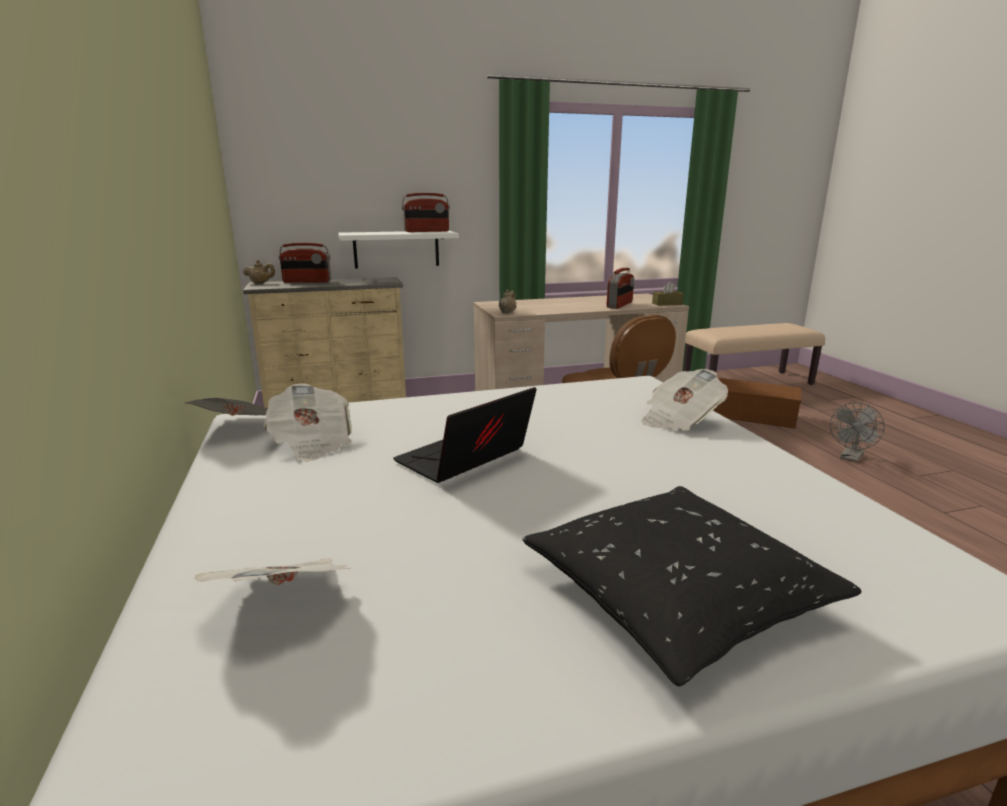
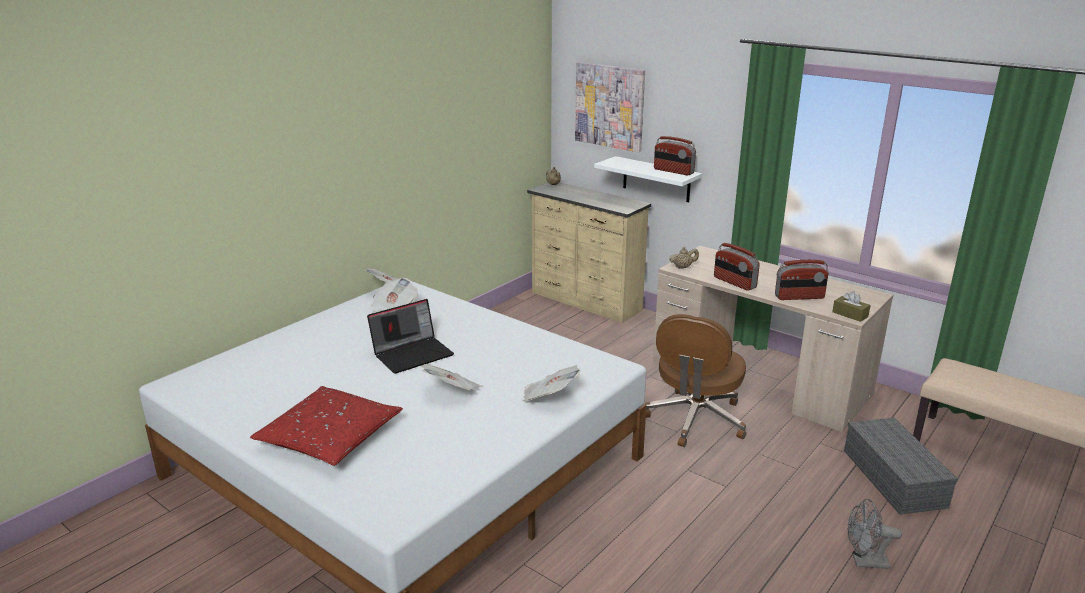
camera: 55 degrees right, 5 degrees up
newspaper [194,558,350,585] -> newspaper moved to [421,365,484,390]
radio [279,243,331,283] -> radio moved to [714,243,760,291]
laptop [393,387,536,483] -> laptop turned 135 degrees clockwise [367,299,454,374]
black pillow [522,486,861,686] -> red pillow [250,386,403,466]
brown storage box [713,378,801,429] -> grey storage box [844,418,958,515]
none -> picture [575,62,645,152]

